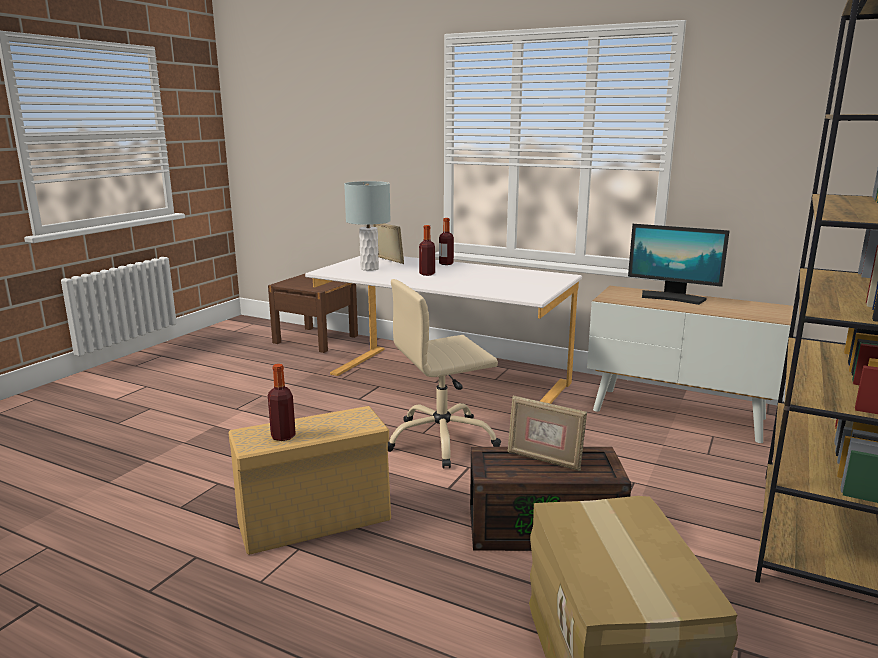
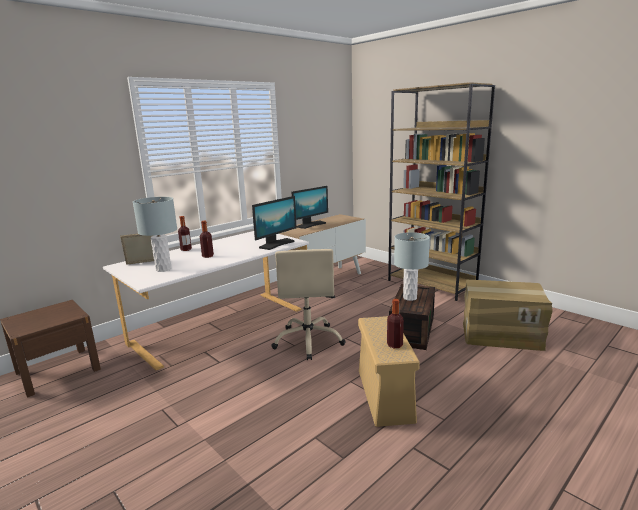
camera: 70 degrees left, 0 degrees up
picture frame [507,396,587,471] -> grey table lamp [394,232,430,301]
none -> monitor [252,196,297,250]

